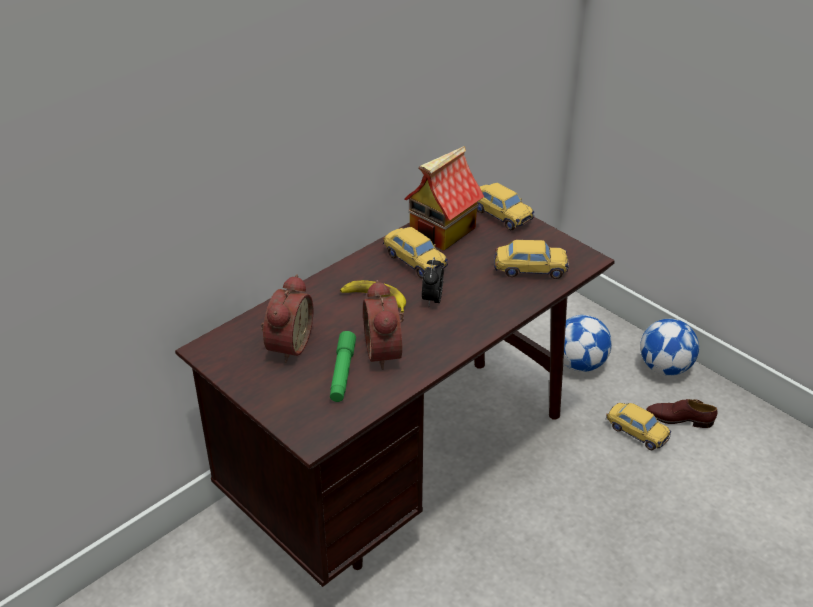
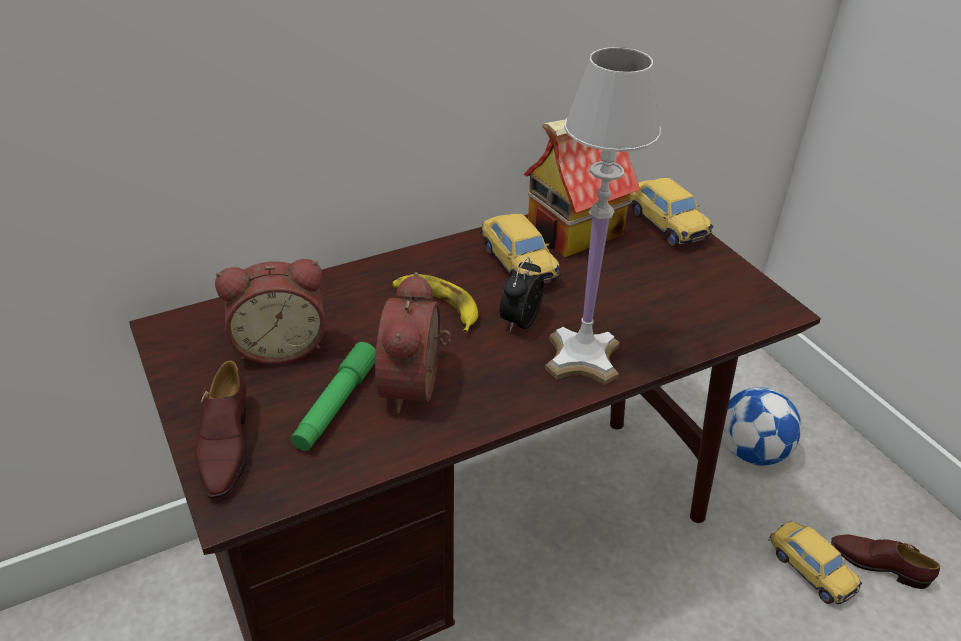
camera: 15 degrees right, 0 degrees up
alarm clock [261,274,313,363] -> alarm clock turned 45 degrees clockwise [215,259,326,365]
toy car [494,240,569,279] -> none
football [640,319,699,376] -> none
none -> brown shoe [195,360,247,499]
none -> white table lamp [545,47,661,385]

